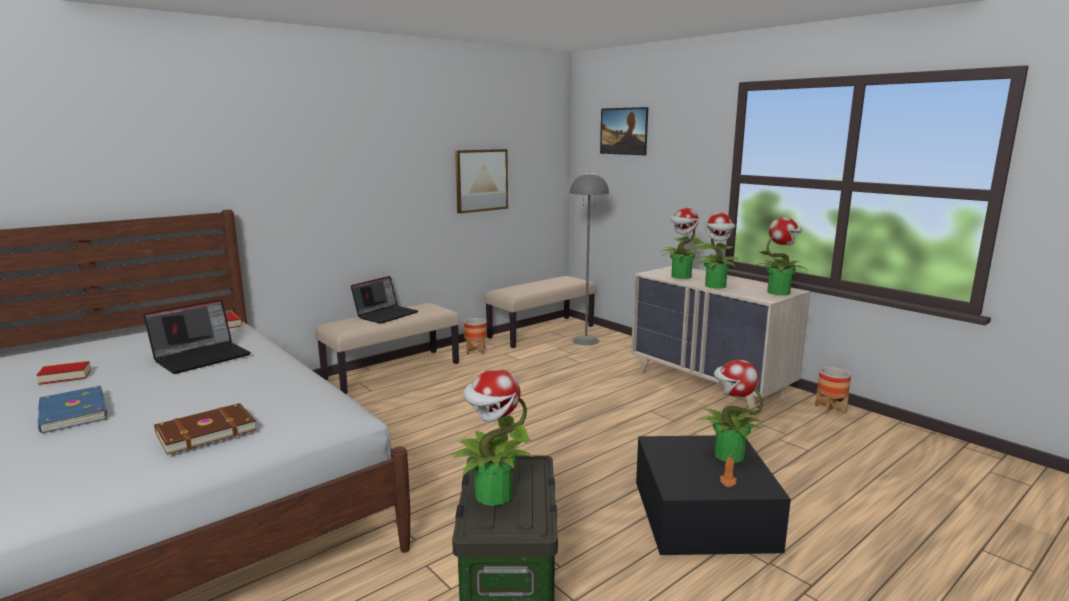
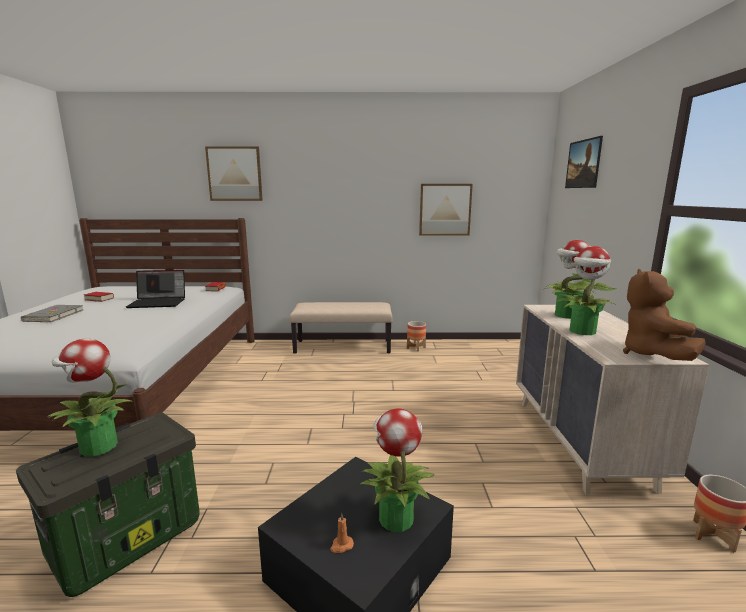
camera: 40 degrees right, 0 degrees up
blue book [38,386,108,433] -> grey book [21,305,83,322]
brown book [154,403,257,455] -> none
laptop [351,276,418,324] -> none
beige bench [484,276,596,348] -> none
grey floor lamp [570,172,609,345] -> none
potted plant [757,217,808,295] -> brown plush toy [623,269,706,361]
none -> picture [205,146,263,201]

